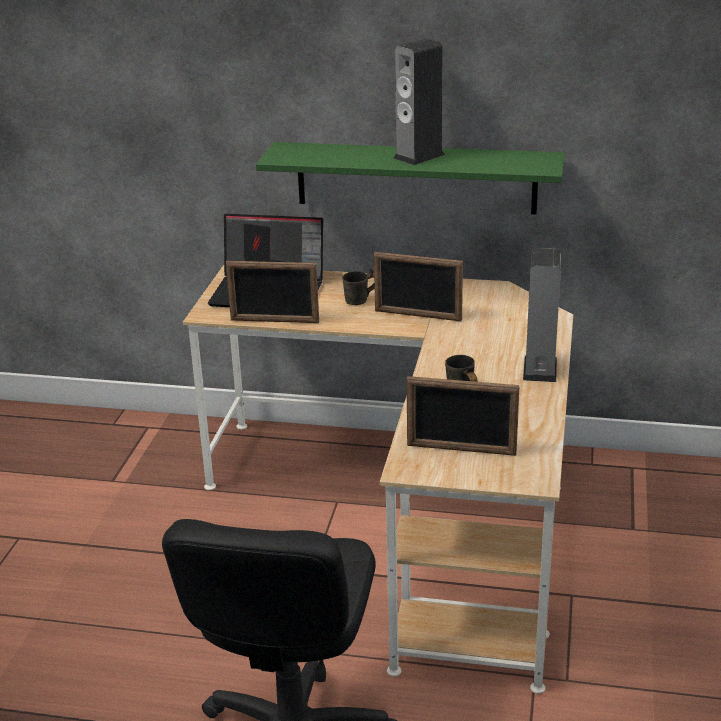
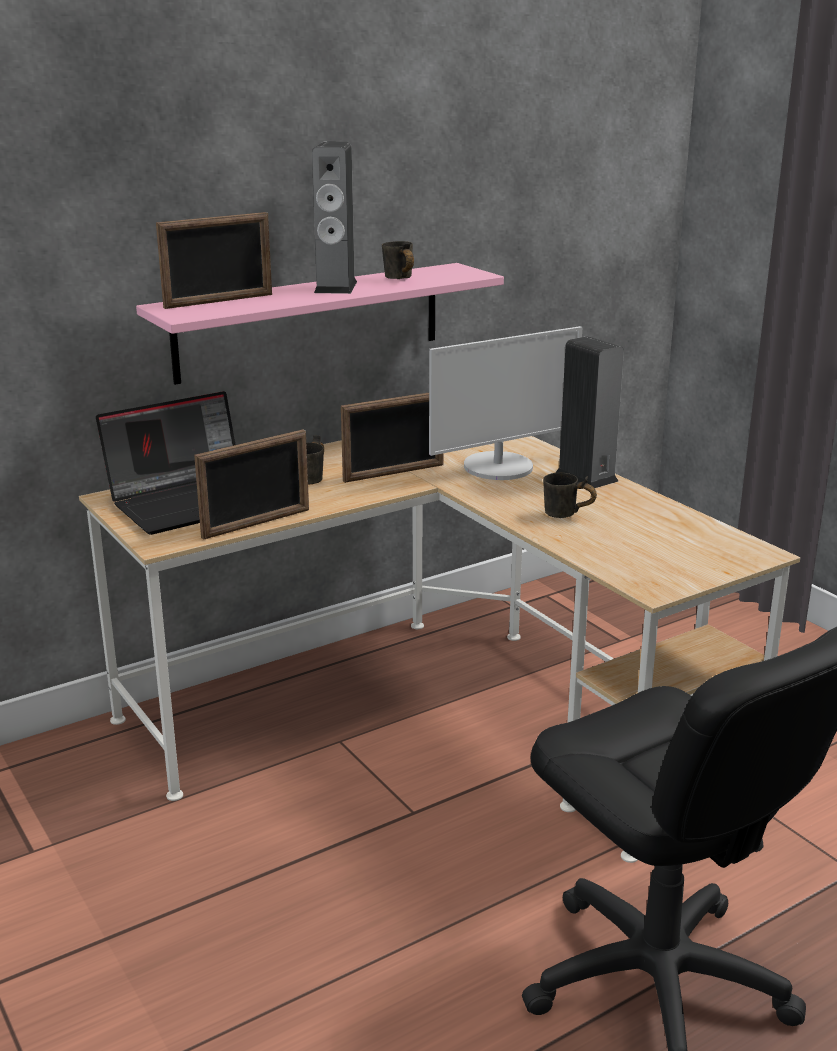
camera: 45 degrees left, 5 degrees down
green shelf [256,142,565,215] -> pink shelf [136,263,504,385]
picture frame [407,376,520,456] -> picture frame moved to [156,212,272,309]
none -> grey mug [382,241,414,279]
none -> monitor [429,326,582,480]

